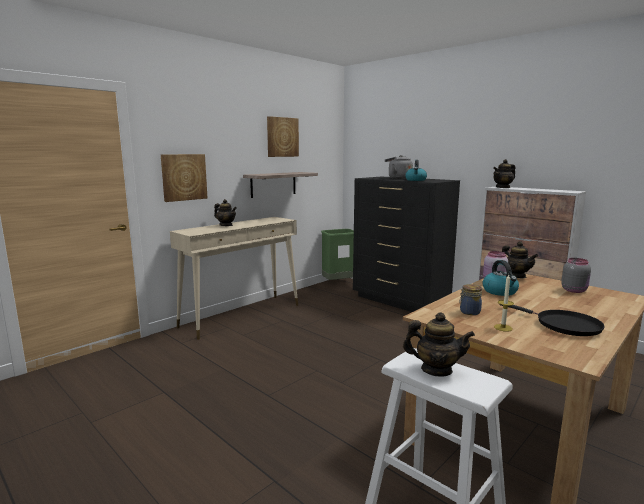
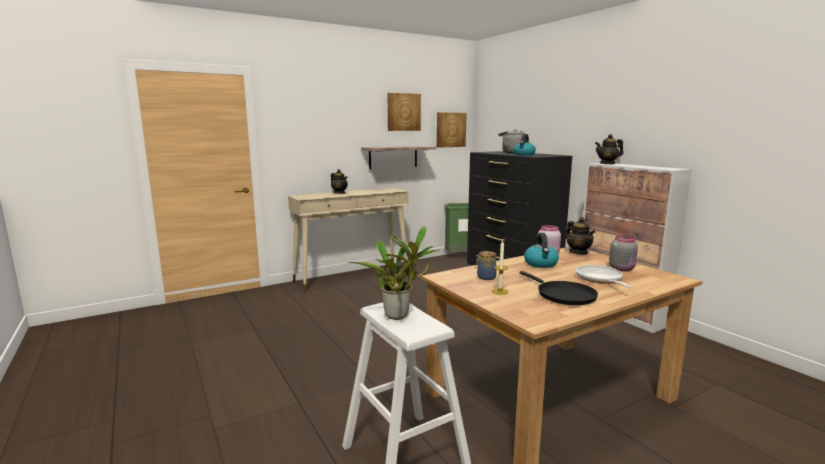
camera: 15 degrees right, 0 degrees up
picture [161,154,208,202] -> picture moved to [437,112,467,148]
teapot [403,312,475,377] -> potted plant [348,227,439,320]
none -> frying pan [576,265,632,288]

